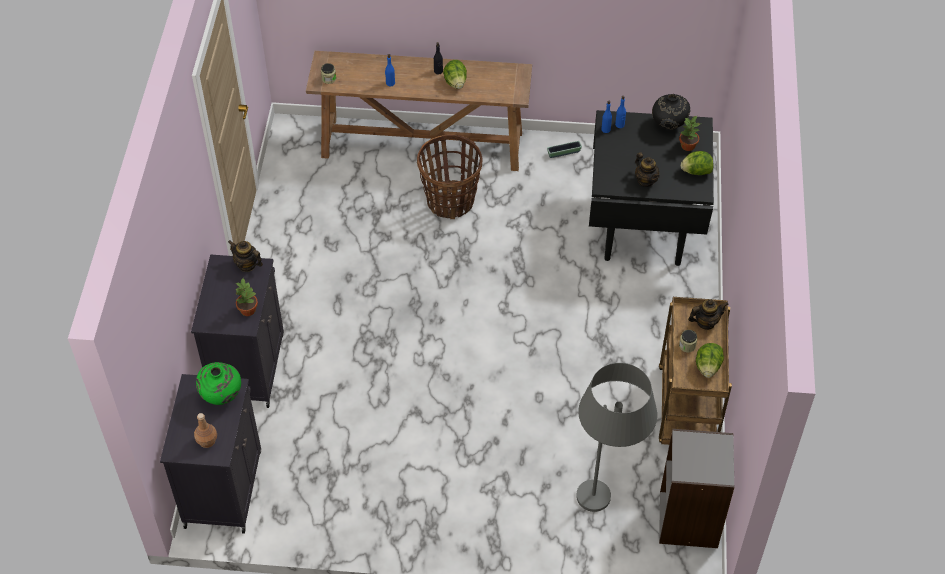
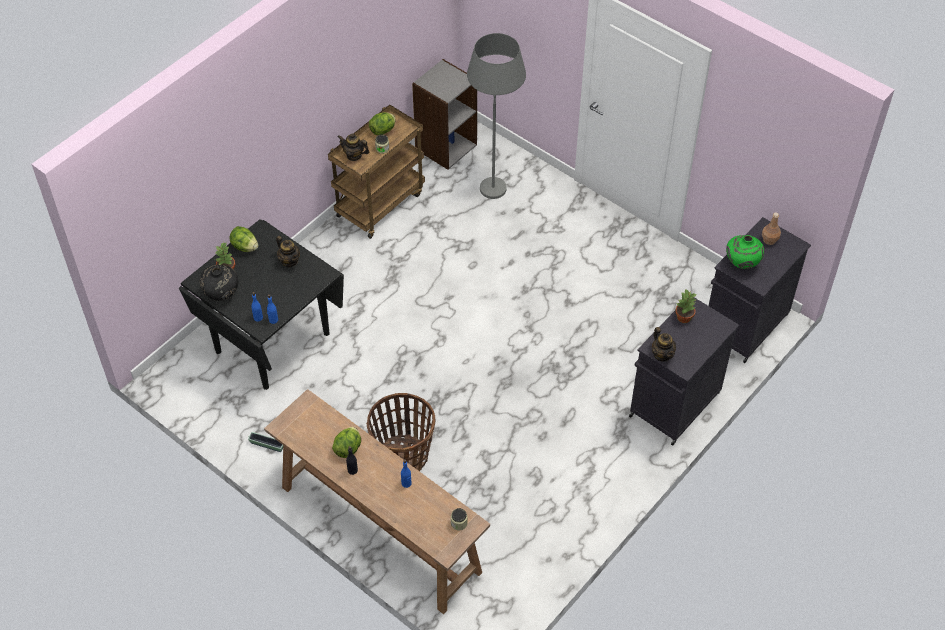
camera: 145 degrees left, 0 degrees up
teapot [635,152,660,187] -> teapot turned 135 degrees clockwise [276,236,300,267]

